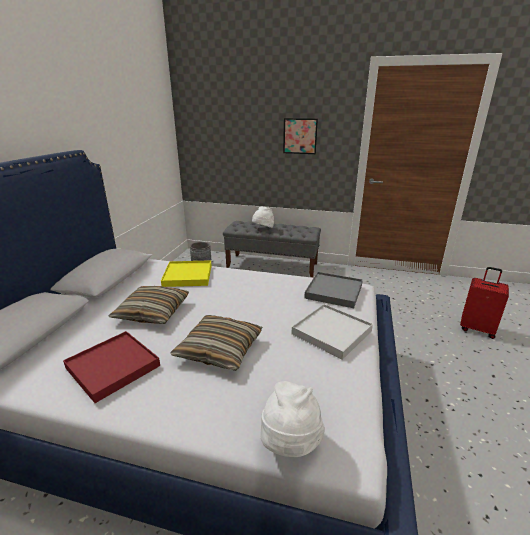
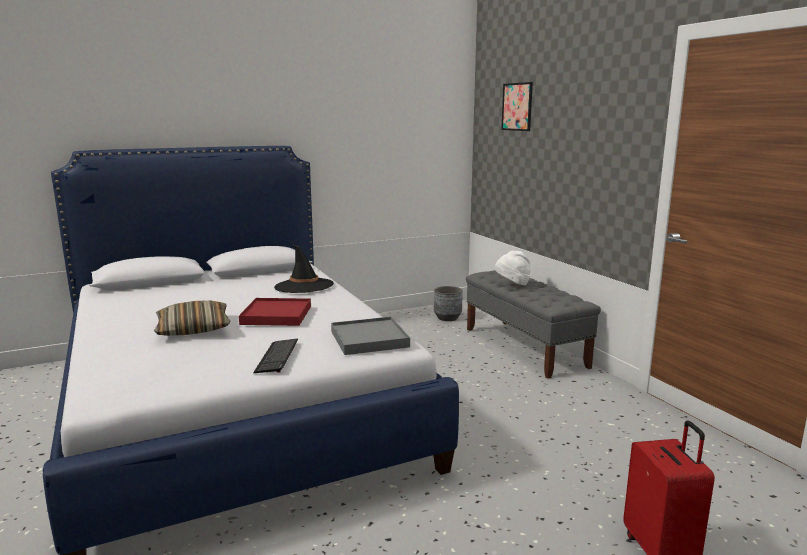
camera: 50 degrees right, 10 degrees down
red tray [63,331,160,403] -> red tray moved to [239,298,311,326]
pillow [109,286,189,324] -> none
yellow tray [161,260,212,287] -> black hat [274,244,334,293]
white hat [261,381,325,457] -> none
picture [283,118,318,154] -> picture moved to [501,82,533,131]
white tray [292,304,373,360] -> keyboard [253,339,298,373]

